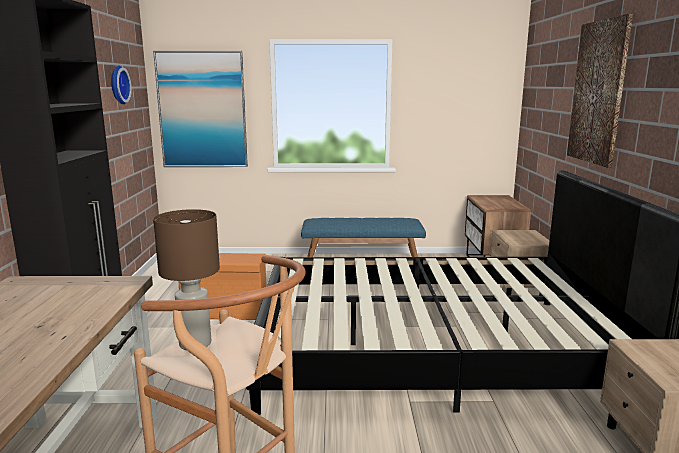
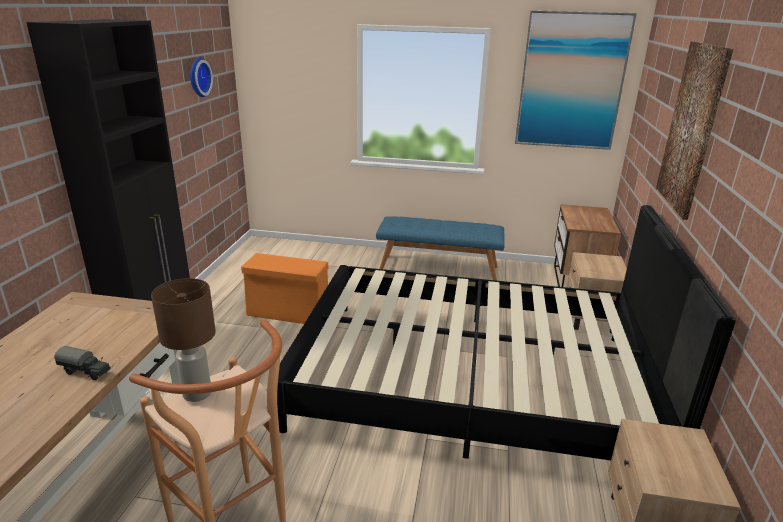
camera: 10 degrees right, 10 degrees up
picture [153,51,248,167] -> picture moved to [515,10,637,150]
none -> toy truck [54,346,111,380]

